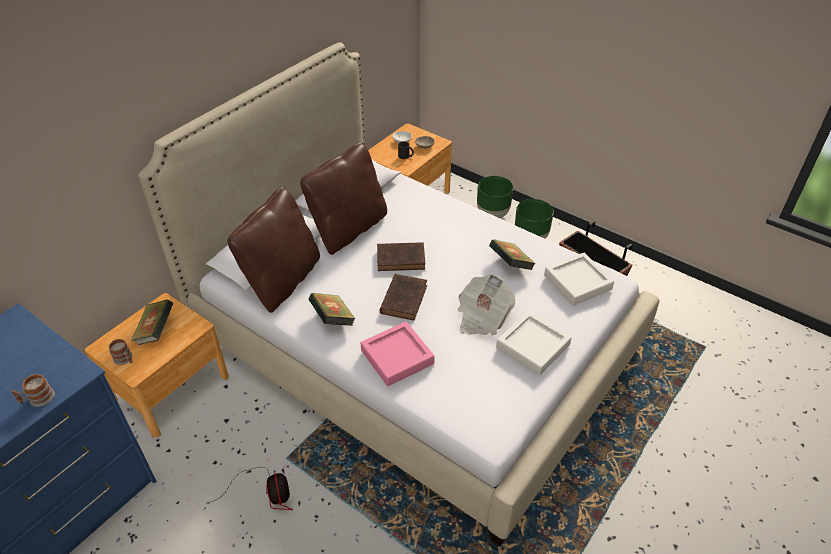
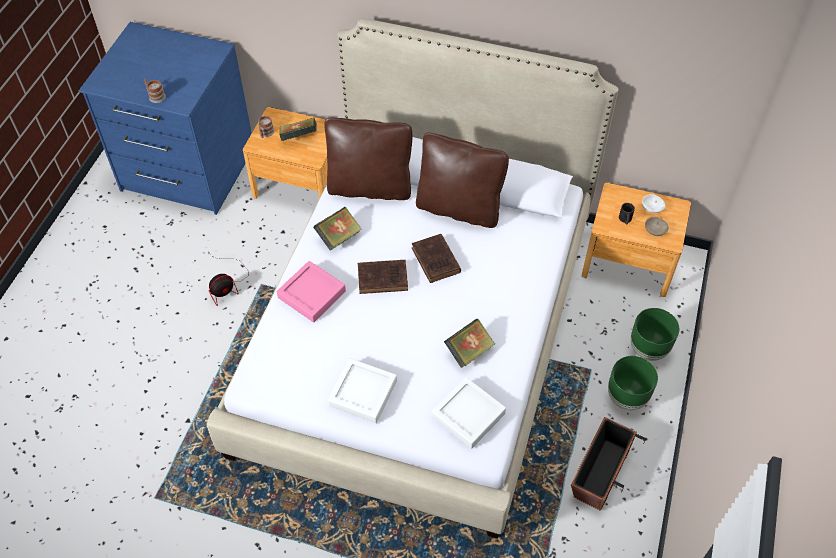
camera: 70 degrees right, 10 degrees up
newspaper [458,274,515,335] -> none

